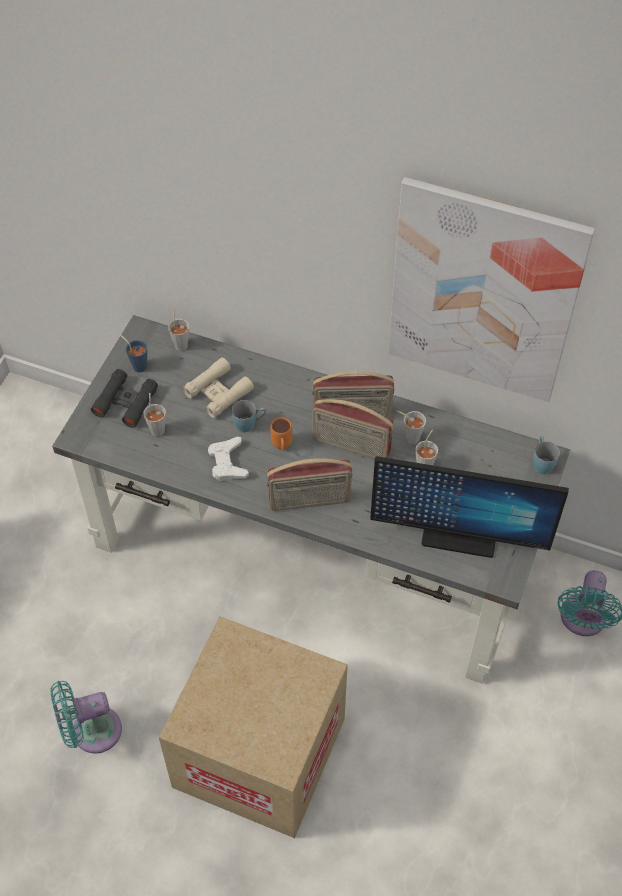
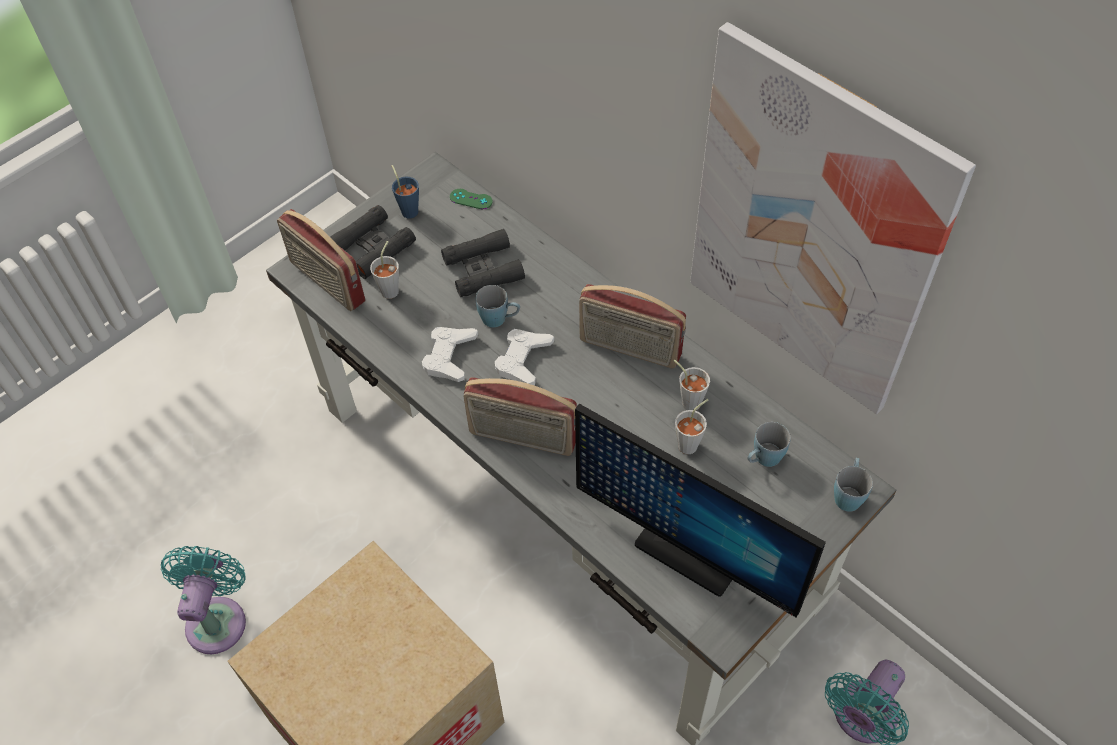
camera: 25 degrees right, 0 degrees up
turquoise fan [50,681,122,754] -> turquoise fan turned 90 degrees clockwise [161,546,246,654]
grey cup [168,308,189,351] -> green game controller [450,189,493,209]
beige binoculars [183,357,254,418] -> black binoculars [441,229,525,297]
orange mug [270,417,292,451] -> white game controller [495,329,554,385]
radio [313,398,393,459] -> radio moved to [277,209,366,311]
none -> blue mug [747,422,791,467]

